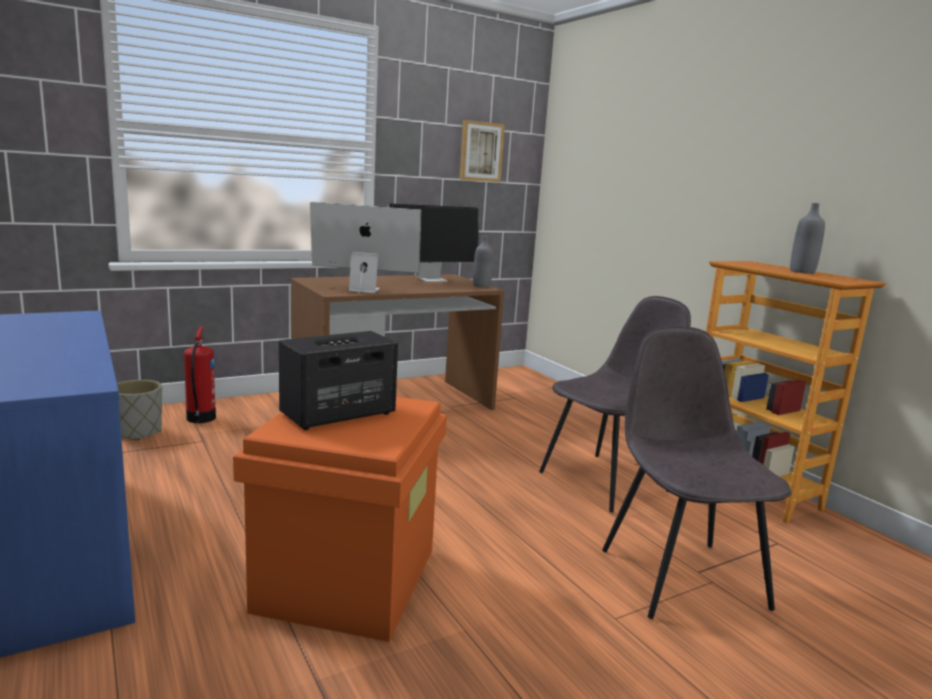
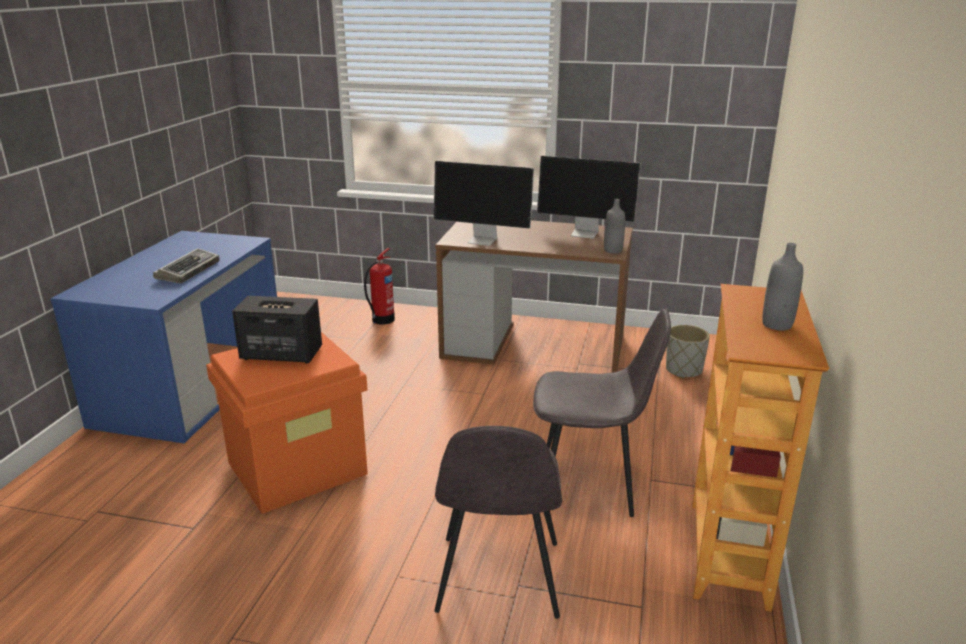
camera: 45 degrees right, 10 degrees up
grey planter [117,380,162,440] -> grey planter moved to [666,325,710,378]
monitor [310,202,422,294] -> monitor turned 150 degrees clockwise [434,161,534,246]
picture [459,120,505,182] -> none
grey chair [602,326,792,619] -> grey chair turned 150 degrees clockwise [435,426,562,619]
none -> keyboard [153,248,220,284]

